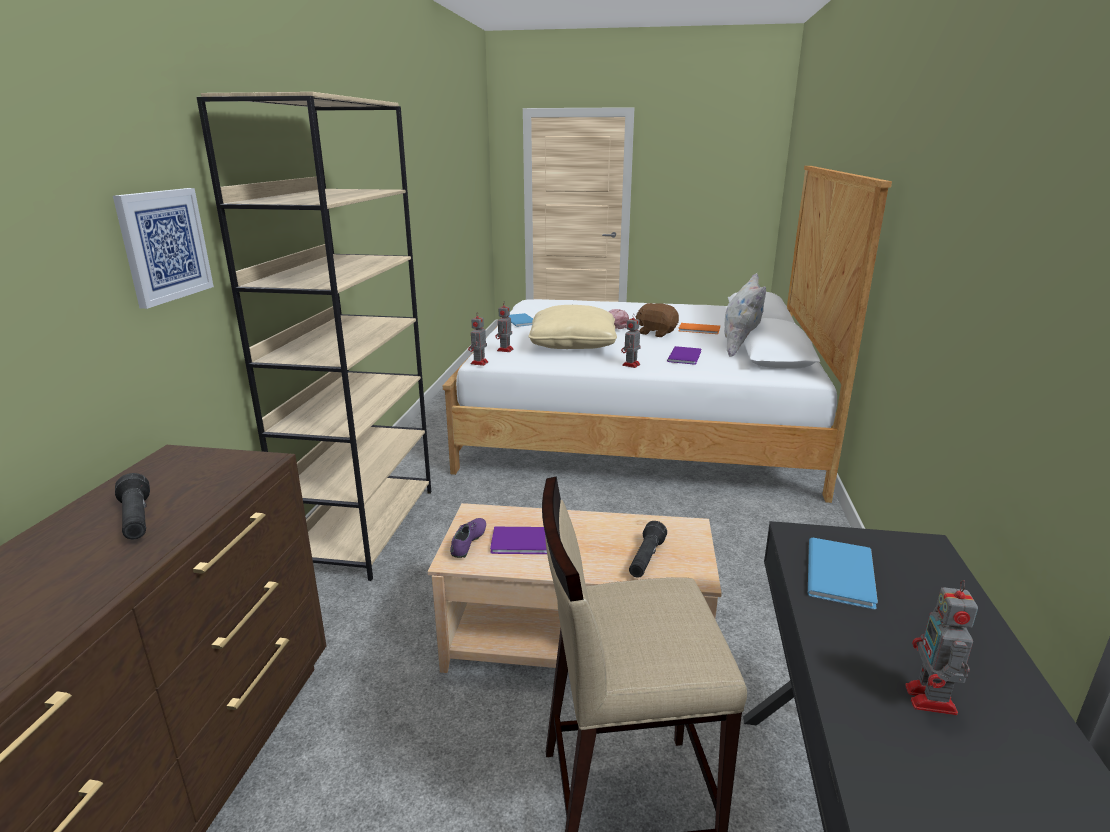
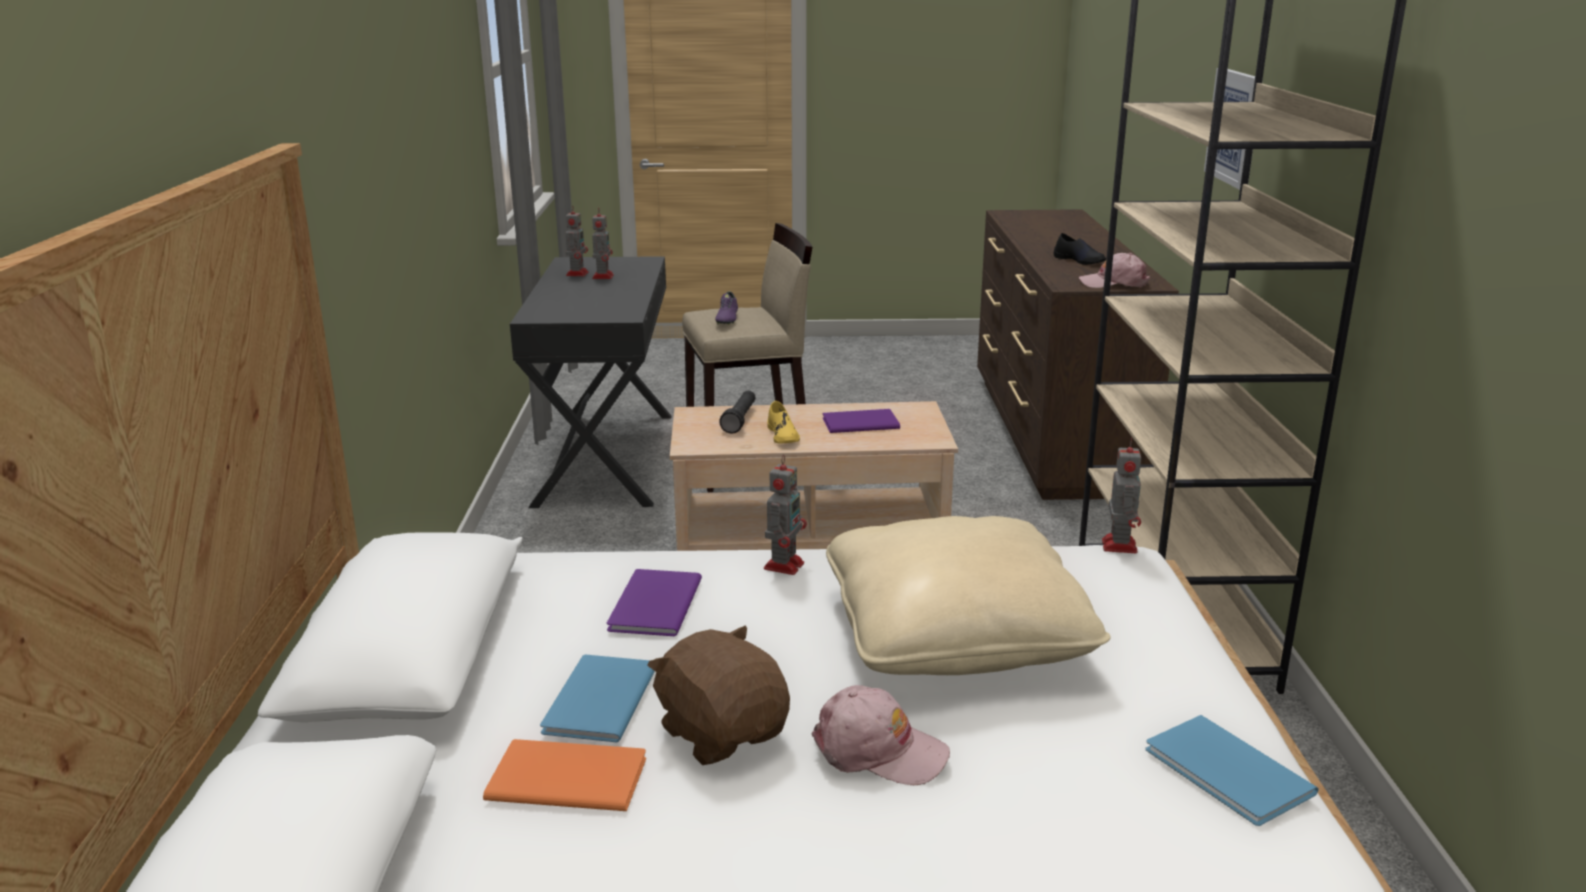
camera: 170 degrees right, 0 degrees up
black flashlight [115,473,150,539] -> black shoe [1053,233,1106,265]
purple shoe [450,518,486,558] -> purple shoe moved to [715,291,738,325]
toy robot [495,302,514,352] -> toy robot moved to [566,205,589,276]
brown plush toy [636,303,679,337] -> brown plush toy turned 150 degrees counterclockwise [647,626,790,765]
white pillow [724,273,766,358] -> none
blue book [808,538,878,610] -> blue book moved to [540,654,655,742]
none -> yellow shoe [767,401,800,444]
none -> pink cap [1079,253,1150,288]

